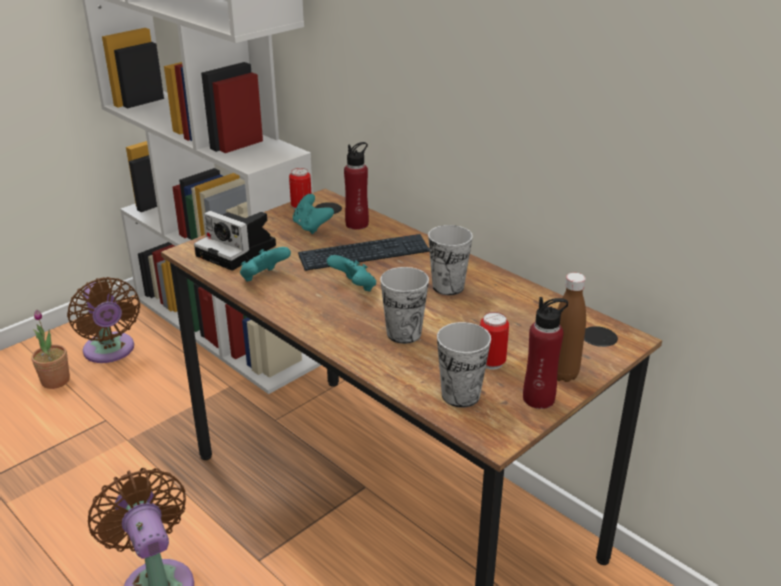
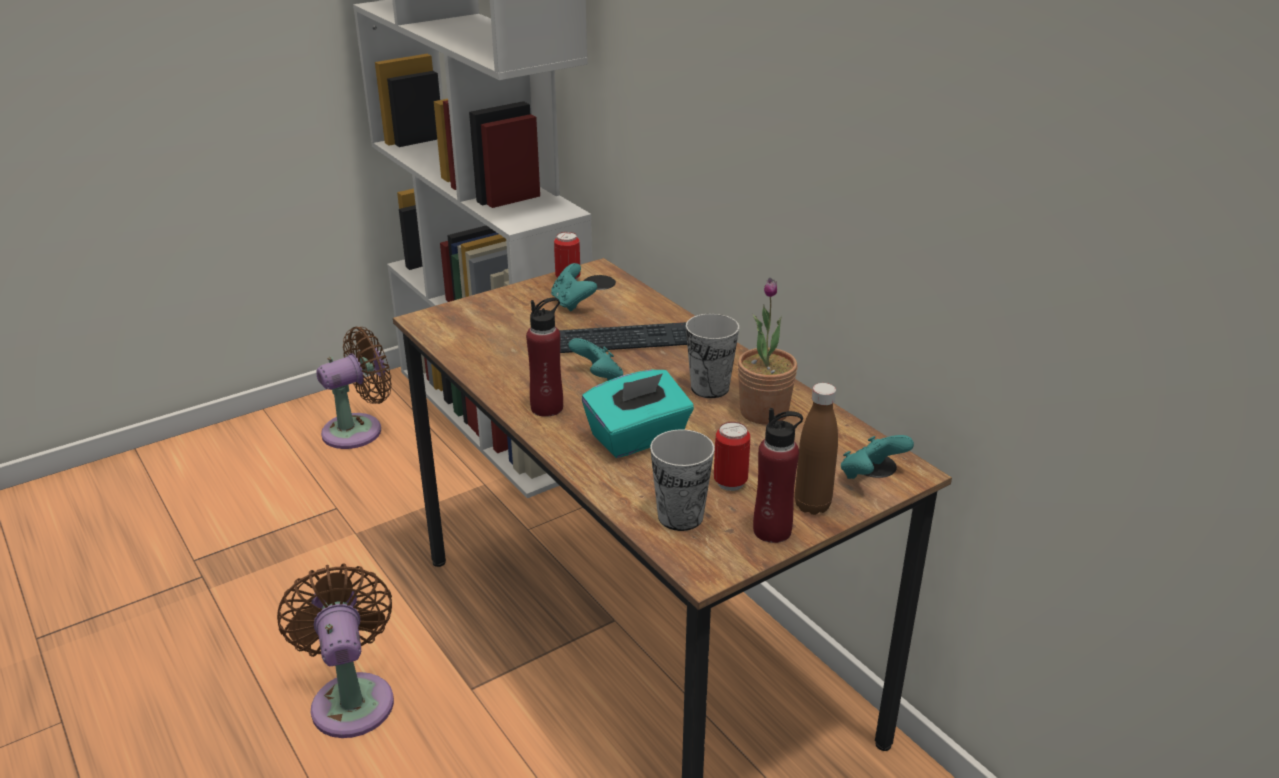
camera: 10 degrees right, 0 degrees up
potted plant [31,310,70,389] -> potted plant moved to [738,278,798,424]
brown fan [67,277,140,363] -> brown fan turned 105 degrees counterclockwise [316,327,392,449]
camera [194,211,276,271] -> none
turquoise game controller [240,247,291,282] -> turquoise game controller moved to [841,435,914,479]
red bottle [344,142,369,230] -> red bottle moved to [526,297,563,417]
cup [380,267,429,344] -> turquoise tissue box [582,370,694,458]

